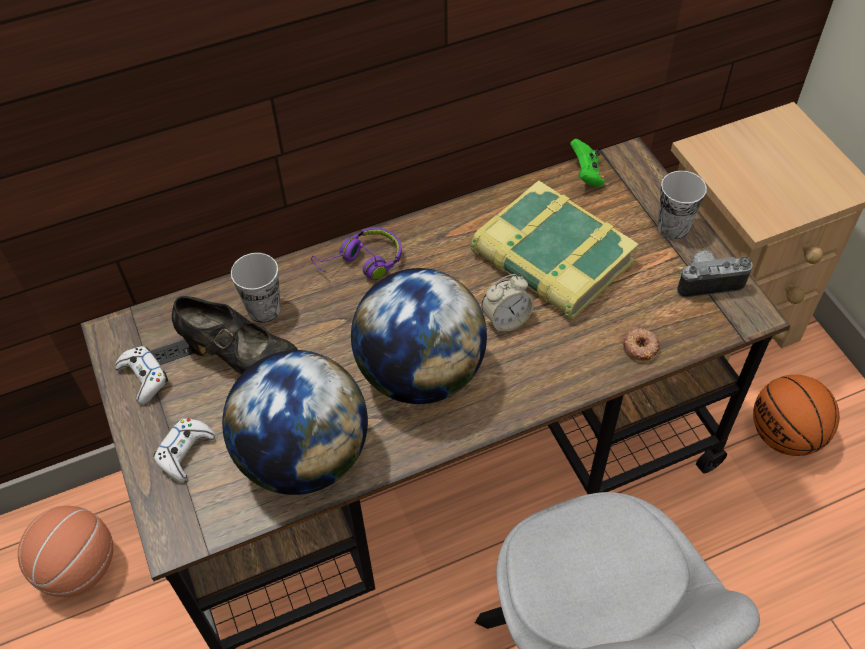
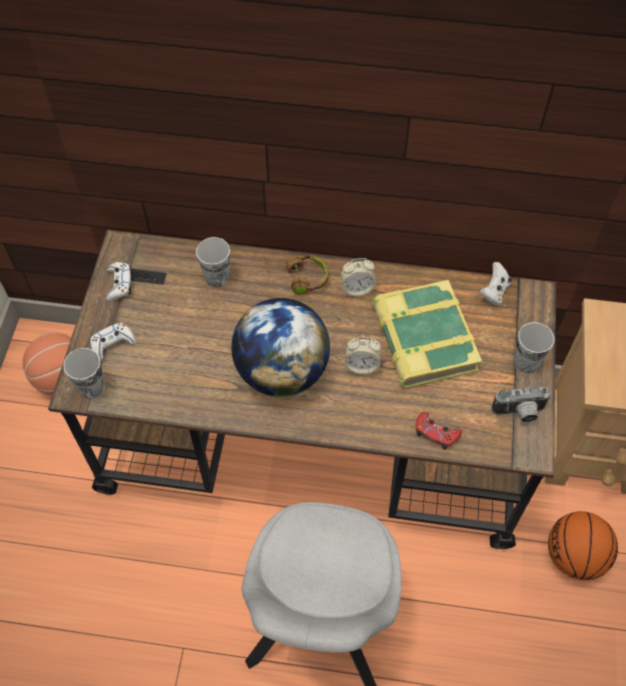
camera: 30 degrees right, 5 degrees up
black shoe [172,296,298,374] -> none
globe [222,350,368,495] -> none
purple headphones [311,227,402,280] -> brown headphones [265,255,329,295]
green game controller [570,139,604,187] -> white game controller [480,262,512,305]
donut [623,328,660,363] -> red game controller [416,412,462,450]
camera [677,250,752,298] -> camera turned 150 degrees clockwise [491,386,551,423]
none -> cup [63,348,105,399]
none -> alarm clock [340,258,377,297]

